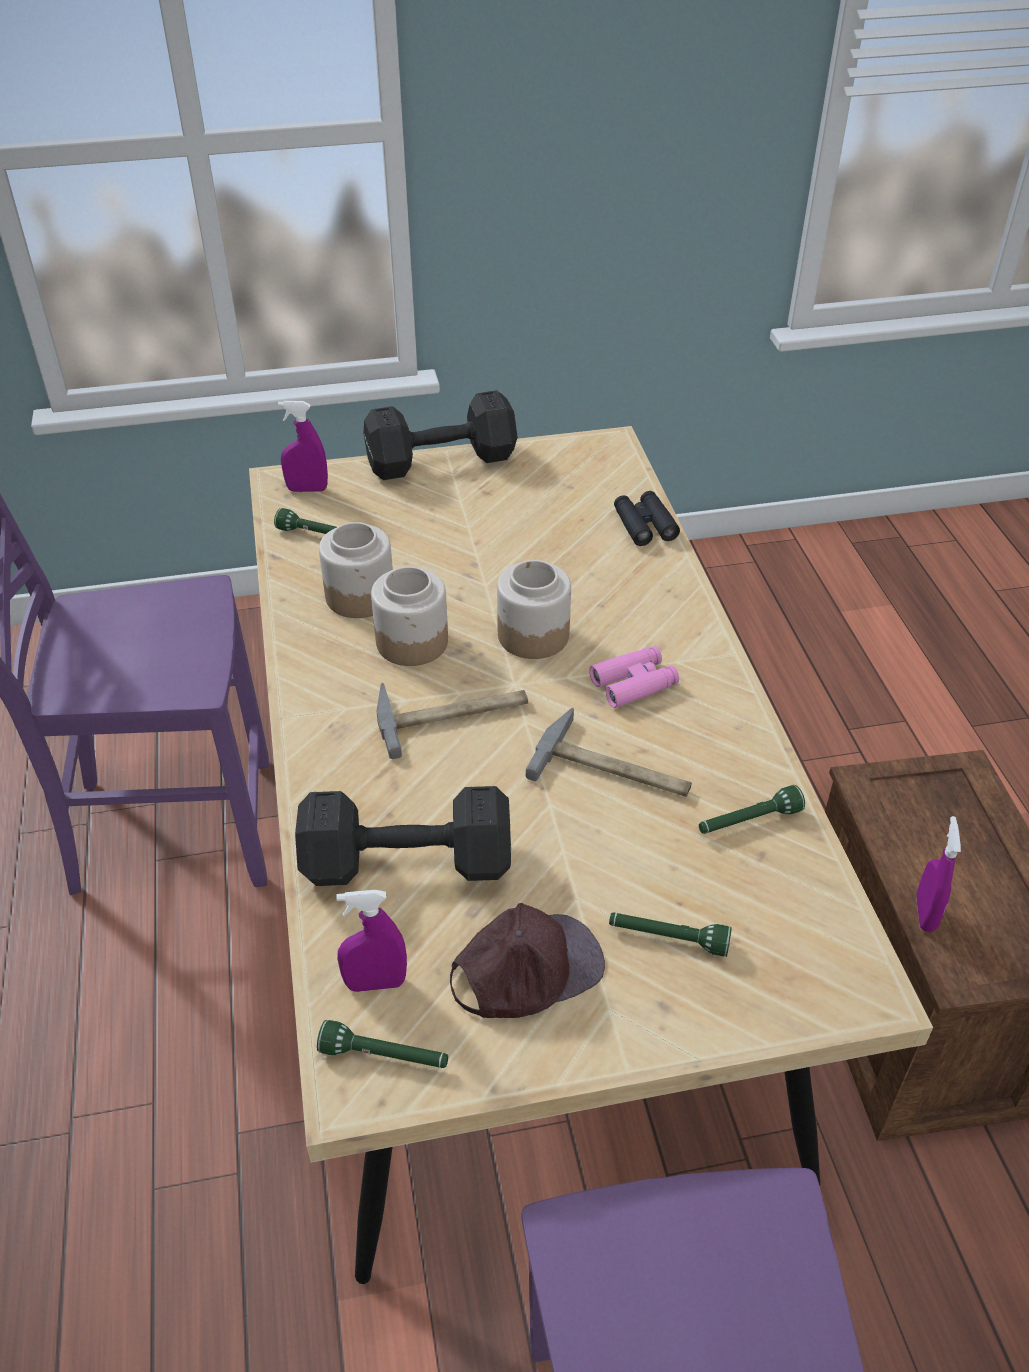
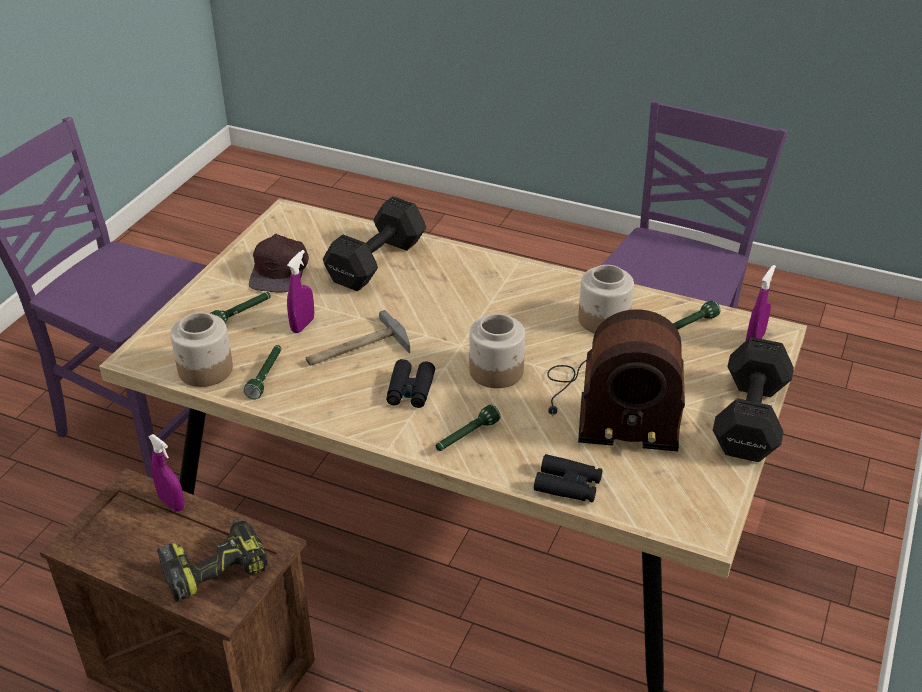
camera: 125 degrees right, 5 degrees down
green flashlight [317,1020,448,1068] -> green flashlight moved to [436,404,500,451]
purple spray bottle [336,890,407,992] -> purple spray bottle moved to [287,250,314,333]
jar [371,566,448,666] -> jar moved to [170,312,233,387]
hammer [376,683,528,759] -> none
pink binoculars [589,646,679,708] -> black binoculars [386,359,435,408]
none -> power drill [157,519,268,602]
none -> radio [547,309,685,451]

